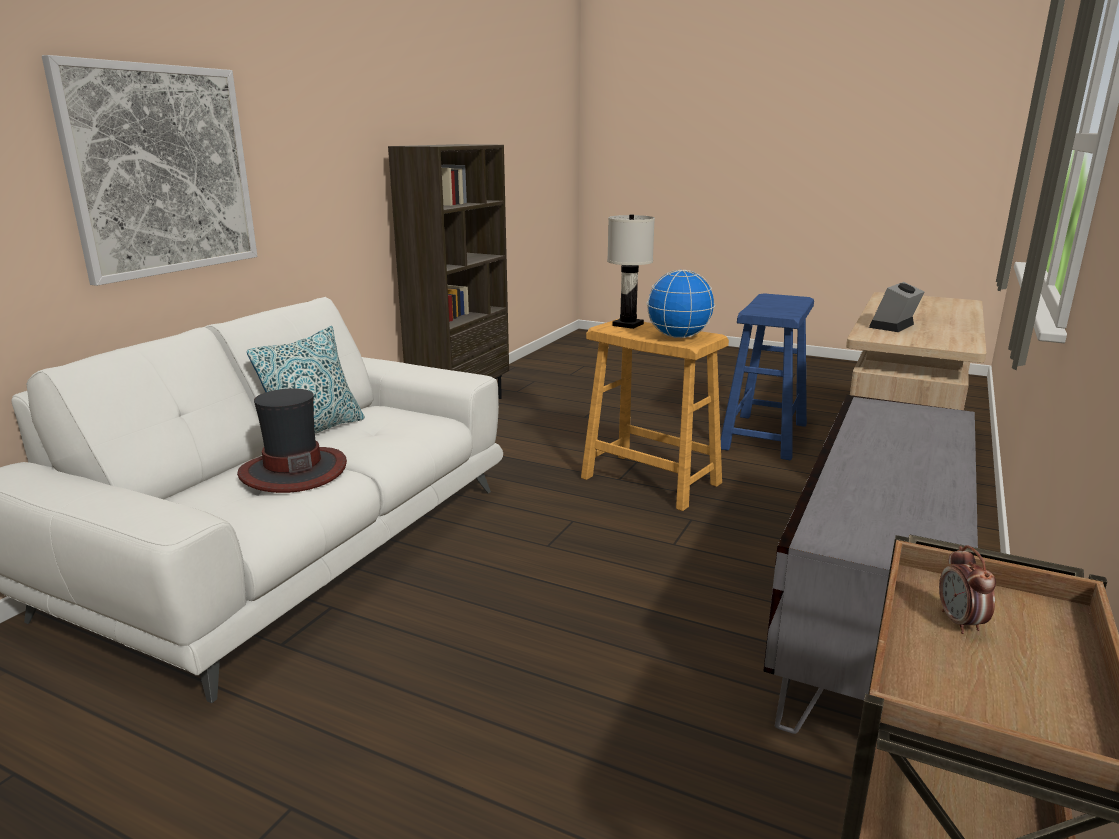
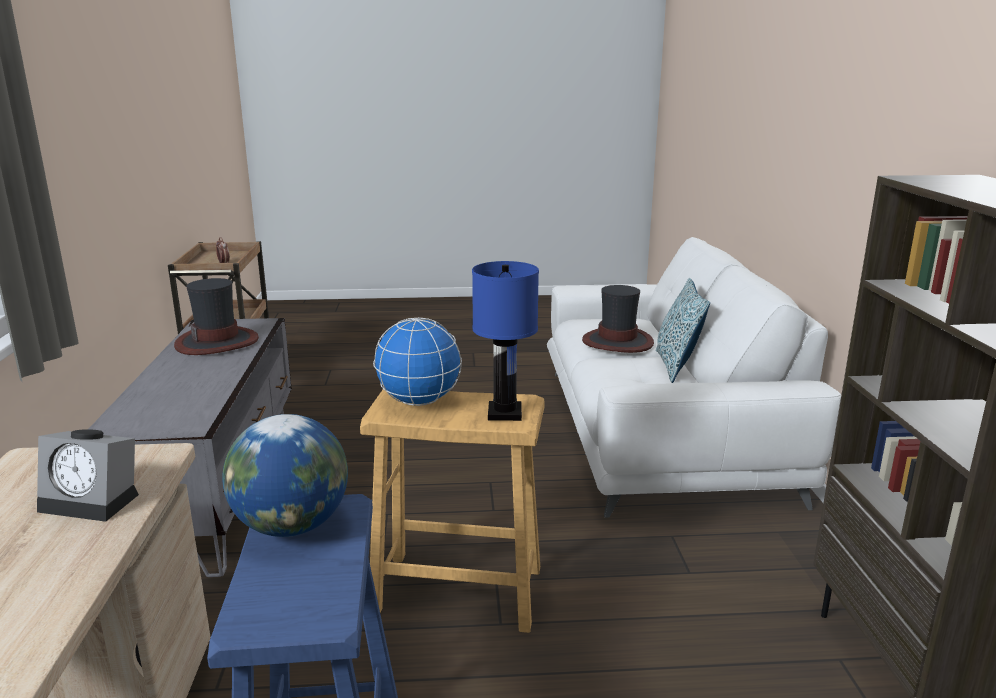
camera: 150 degrees right, 0 degrees up
picture [42,55,258,286] -> none
white table lamp [607,215,655,329] -> blue table lamp [472,261,539,421]
alarm clock [869,282,924,332] -> alarm clock turned 90 degrees clockwise [37,429,139,522]
none -> hat [174,278,259,355]
none -> globe [222,414,348,537]

